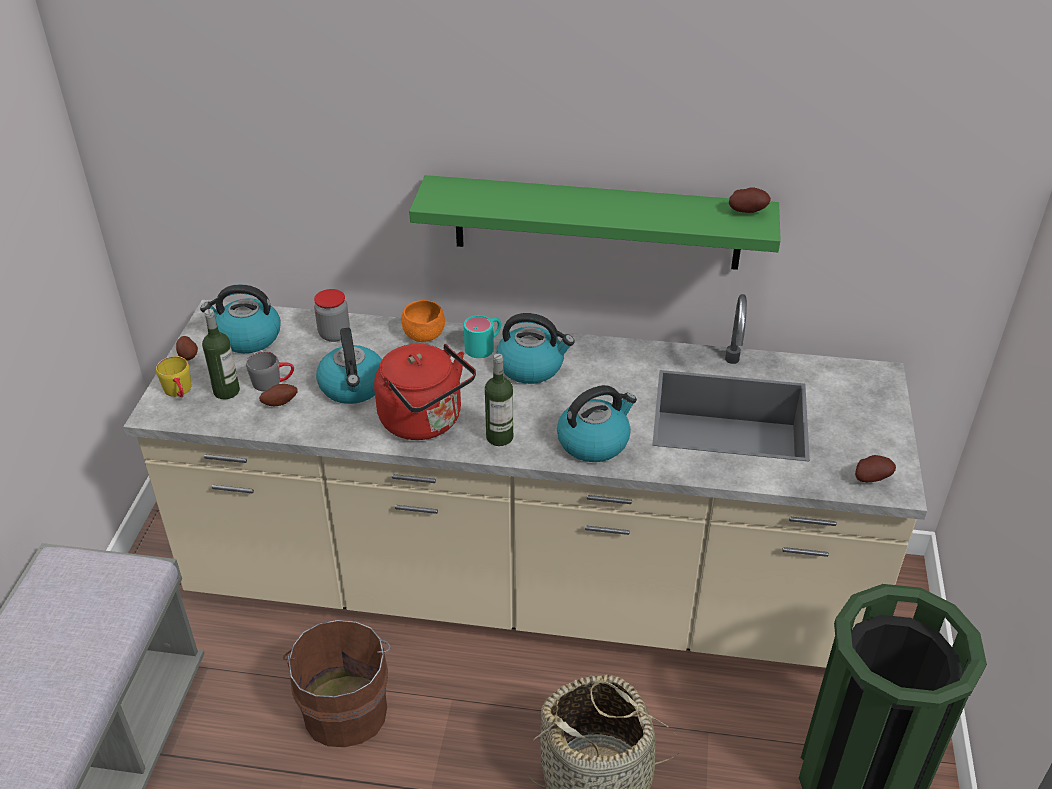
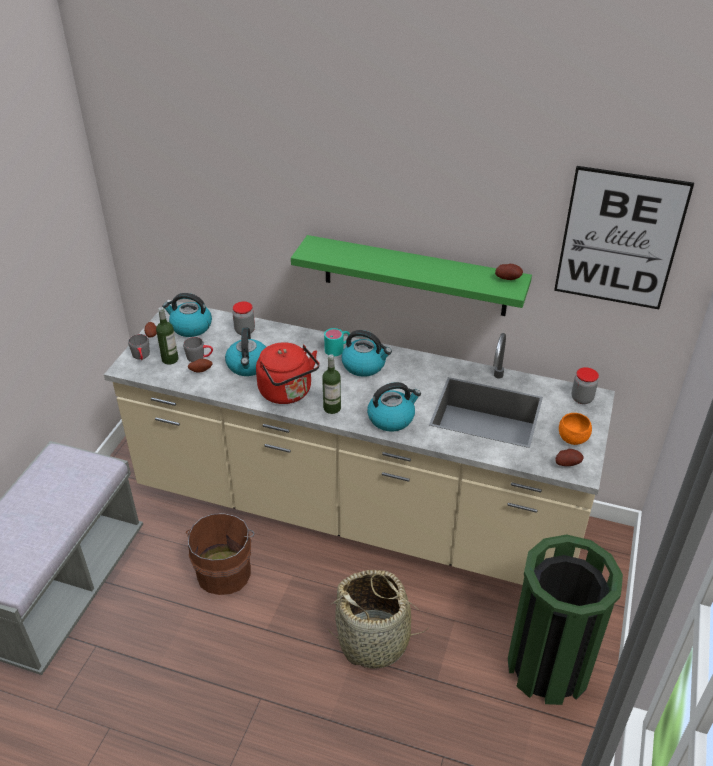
camera: 10 degrees right, 0 degrees up
yellow mug [156,356,191,397] -> grey mug [128,334,150,360]
orange bowl [401,300,445,342] -> orange bowl moved to [559,413,592,445]
none -> picture [554,166,694,309]
none -> jar [571,367,599,404]

